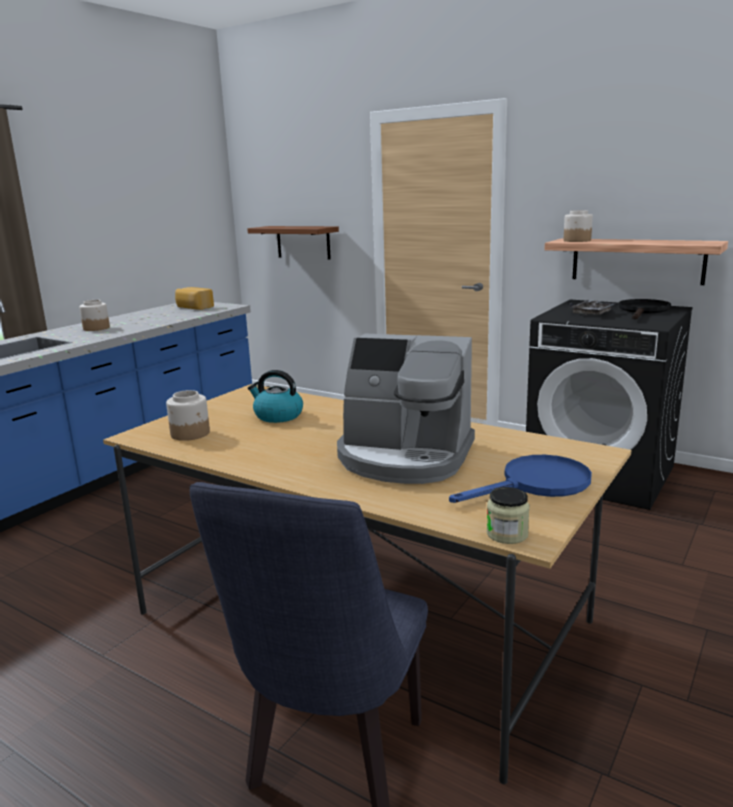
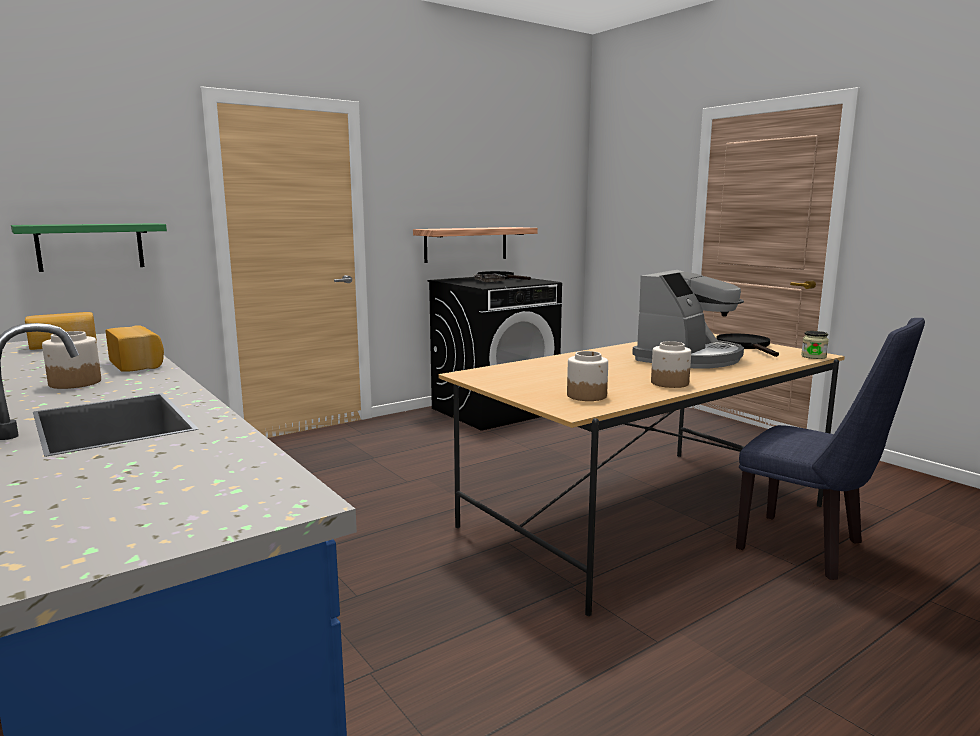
camera: 70 degrees left, 5 degrees down
brown shelf [247,226,339,259] -> green shelf [11,223,167,272]
kettle [248,370,303,423] -> none
blue frying pan [449,455,592,503] -> black frying pan [716,333,779,357]
jar [563,210,593,242] -> jar moved to [651,341,691,388]
none -> bread [106,325,164,372]

